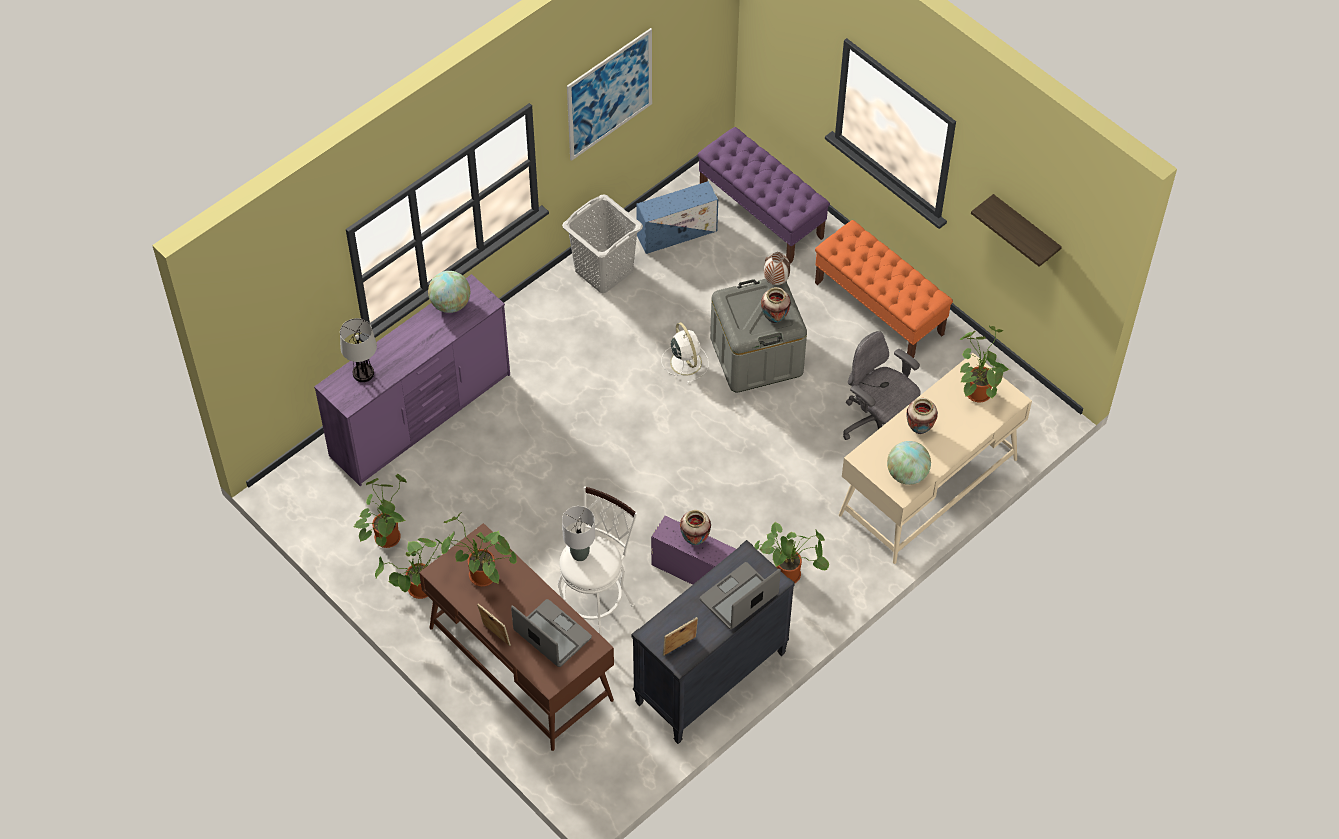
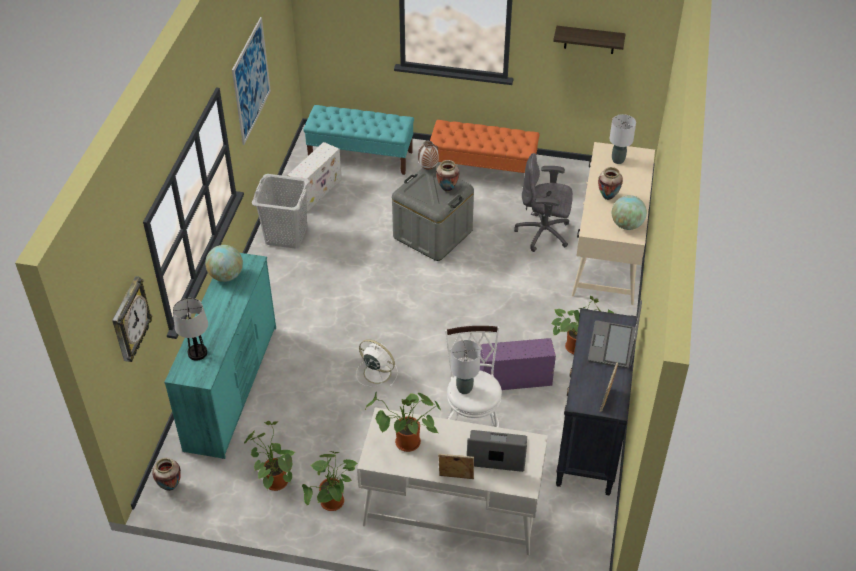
camera: 35 degrees left, 10 degrees down
purple dresser [314,274,510,486] -> turquoise dresser [165,253,276,459]
brown desk [419,523,614,751] -> white desk [357,408,548,555]
blue storage box [636,181,718,254] -> white storage box [287,142,342,212]
white fan [661,322,709,383] -> white fan moved to [356,339,398,387]
vase [680,510,711,545] -> vase moved to [152,458,181,491]
purple bench [697,127,830,263] -> turquoise bench [303,105,414,175]
potted plant [960,326,1010,402] -> grey table lamp [609,114,636,164]
none -> wall clock [112,276,153,362]

